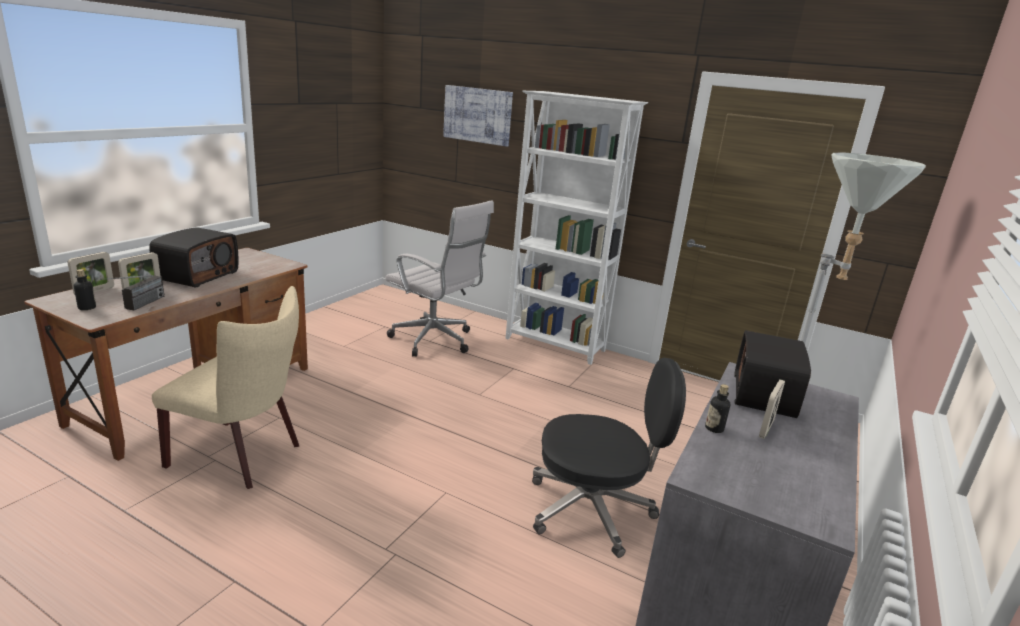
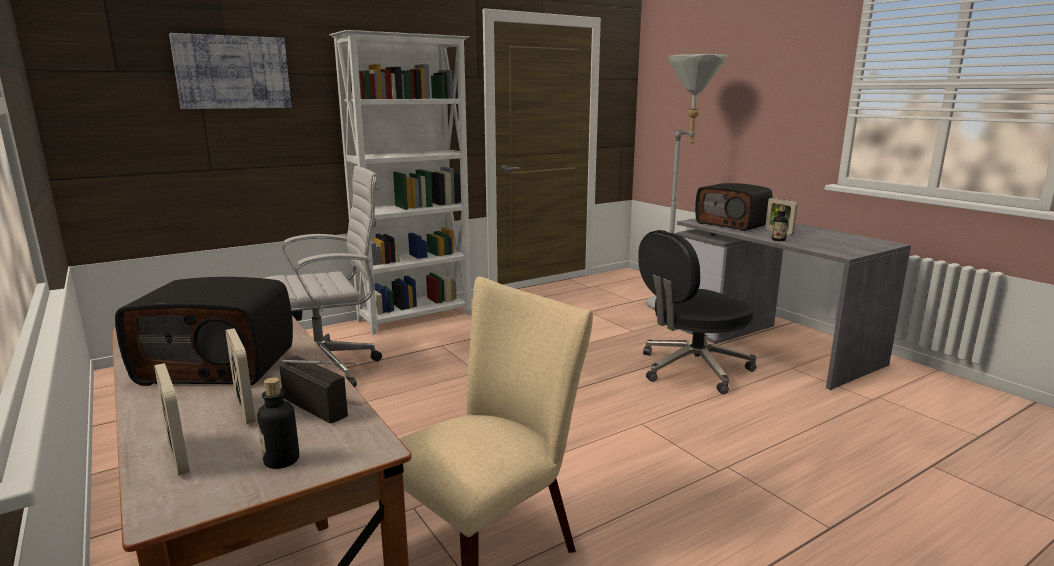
camera: 60 degrees left, 5 degrees down
radio [149,227,239,287] -> radio turned 135 degrees clockwise [115,277,293,386]
black office chair [532,358,686,558] -> black office chair turned 150 degrees counterclockwise [638,230,756,394]

